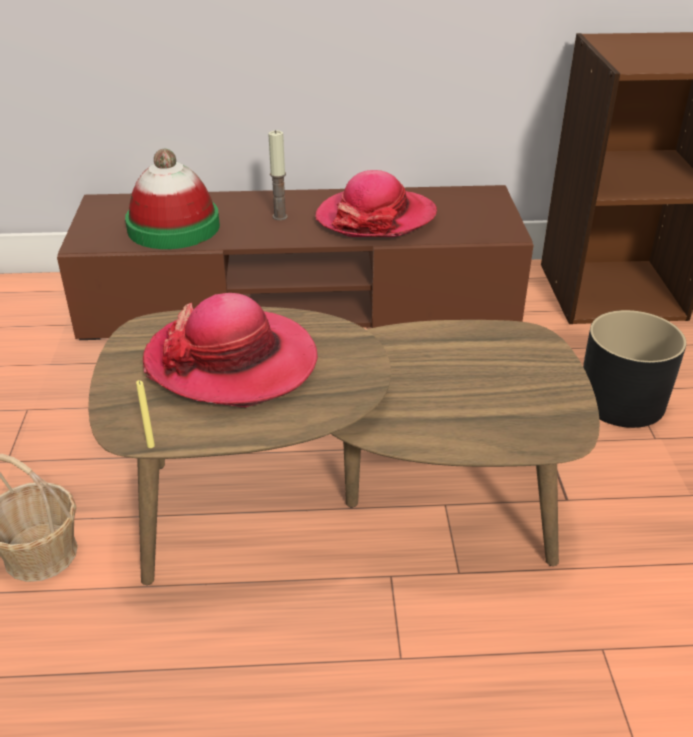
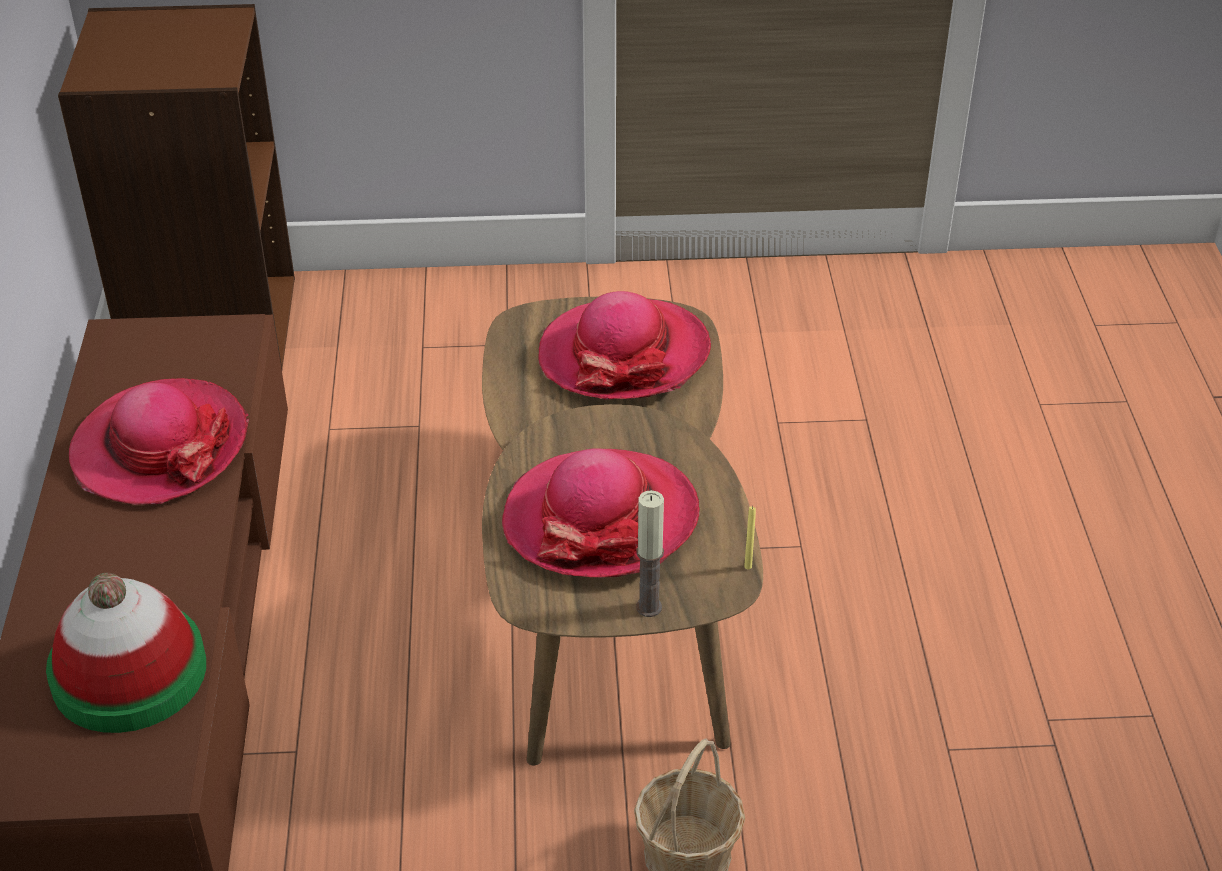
camera: 90 degrees left, 5 degrees up
candle [268,130,288,220] -> candle moved to [636,490,664,617]
black planter [583,310,686,428] -> none
none -> hat [538,291,711,399]

